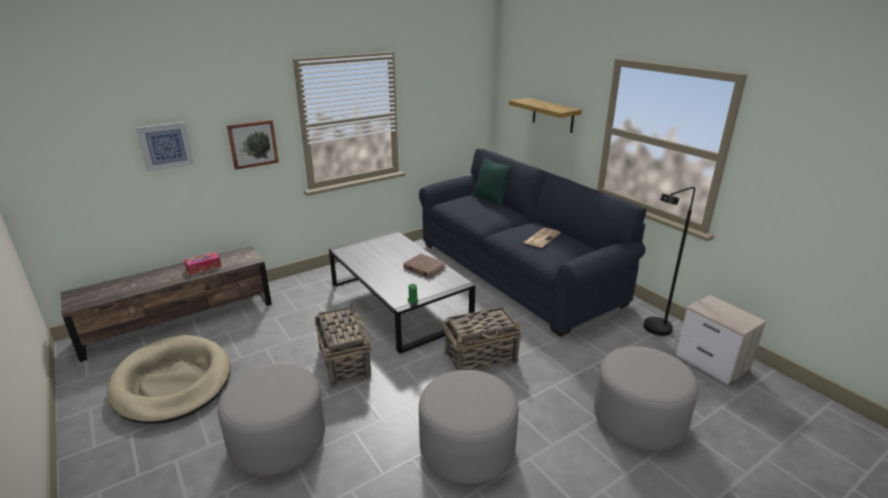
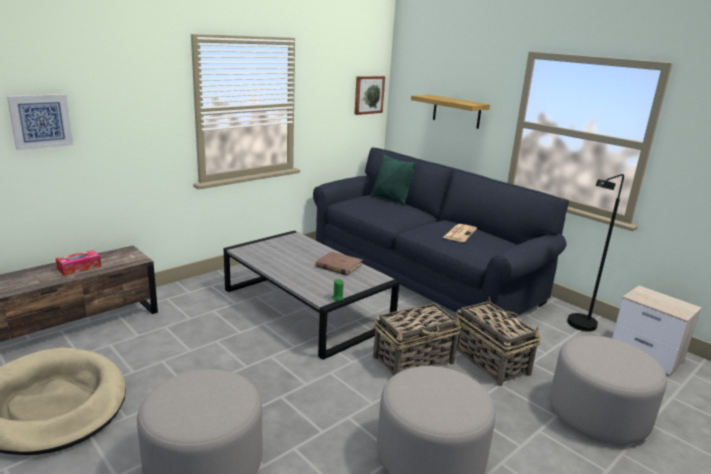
camera: 10 degrees left, 5 degrees down
picture [227,120,279,169] -> picture moved to [354,76,385,115]
basket [314,302,372,387] -> basket moved to [455,296,541,386]

